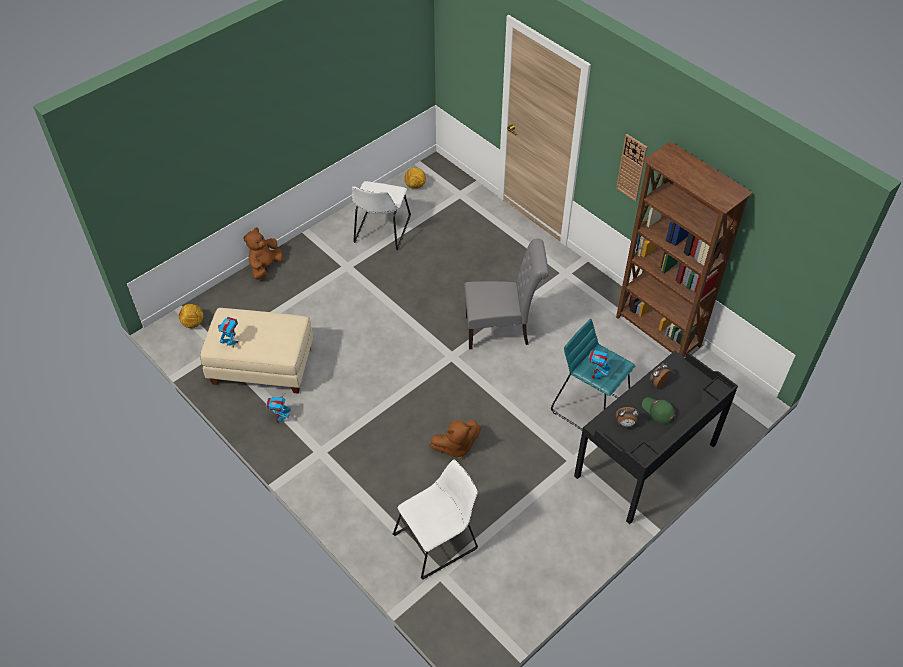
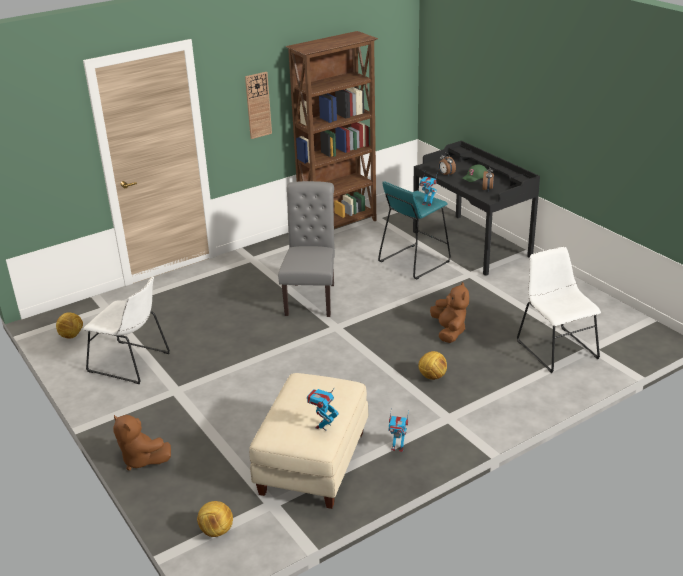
camera: 80 degrees left, 20 degrees down
none -> football [418,351,447,380]

